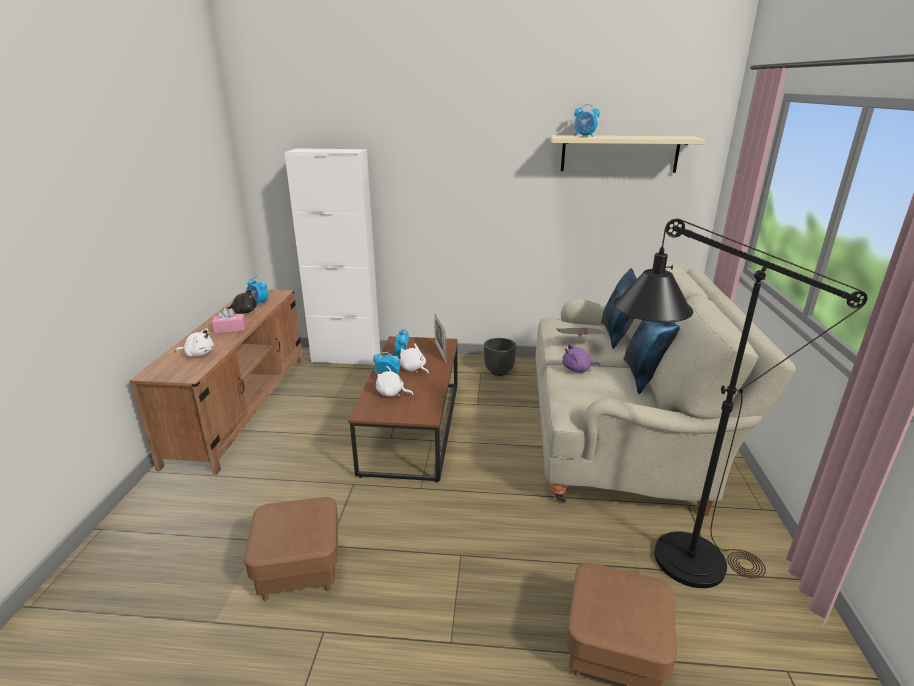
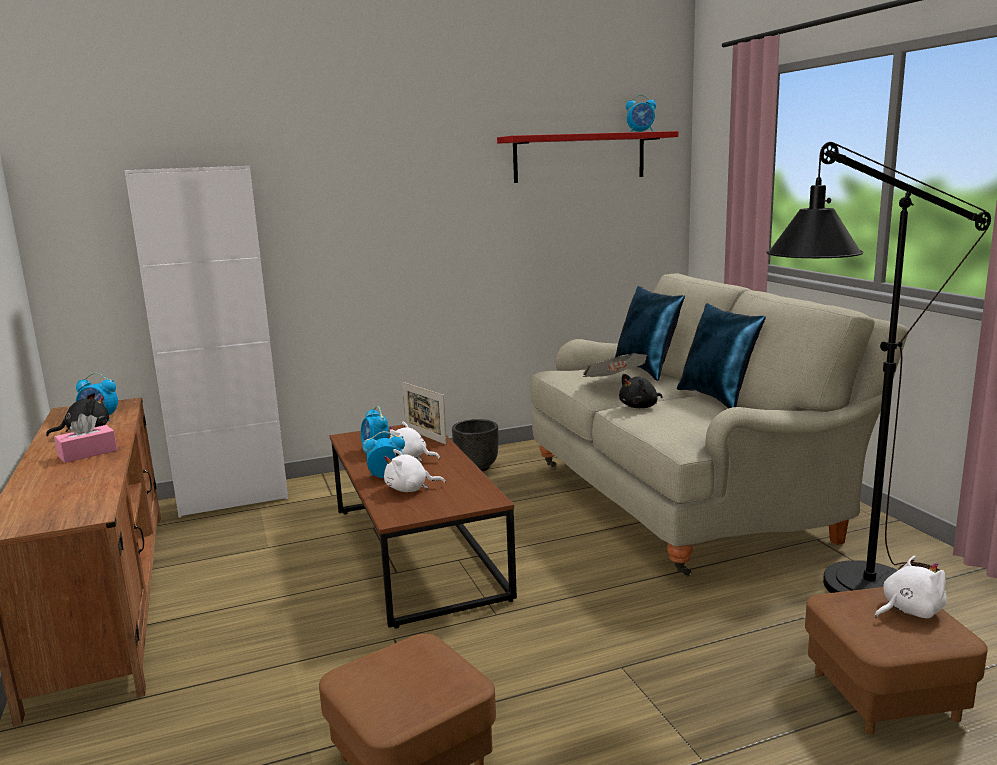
camera: 25 degrees left, 10 degrees down
white plush toy [175,328,214,357] -> white plush toy moved to [875,556,947,619]
beige shelf [550,135,705,173] -> red shelf [497,131,678,183]
purple plush toy [562,343,600,373] -> black plush toy [619,374,662,408]
alarm clock [574,104,600,137] -> alarm clock moved to [626,95,656,132]

